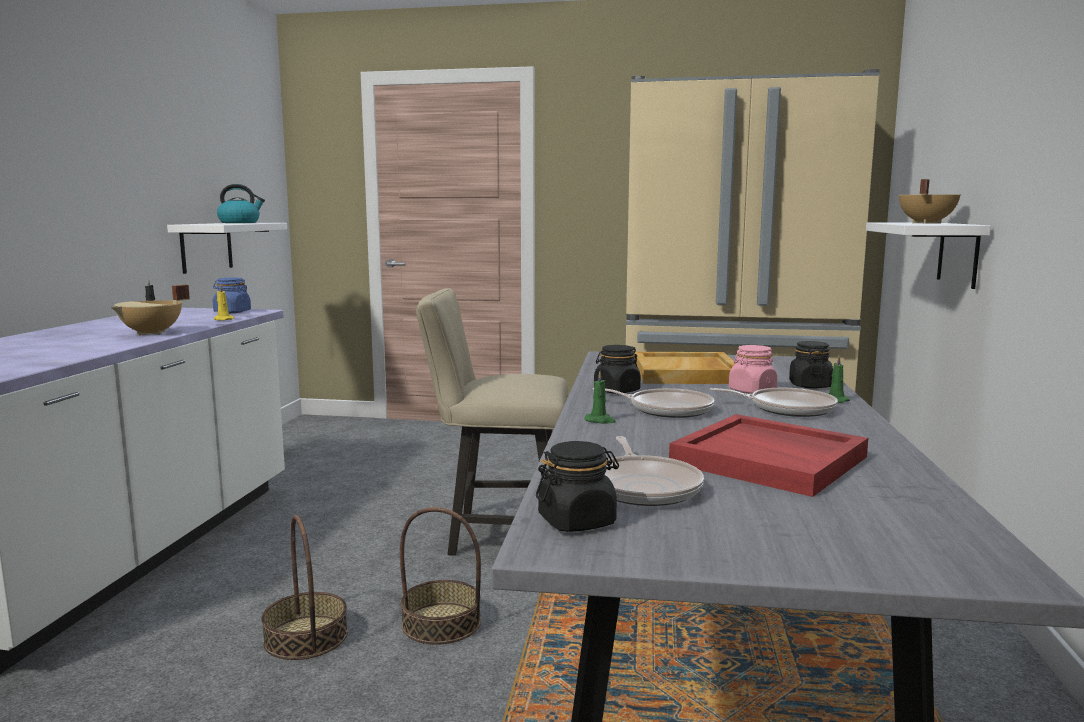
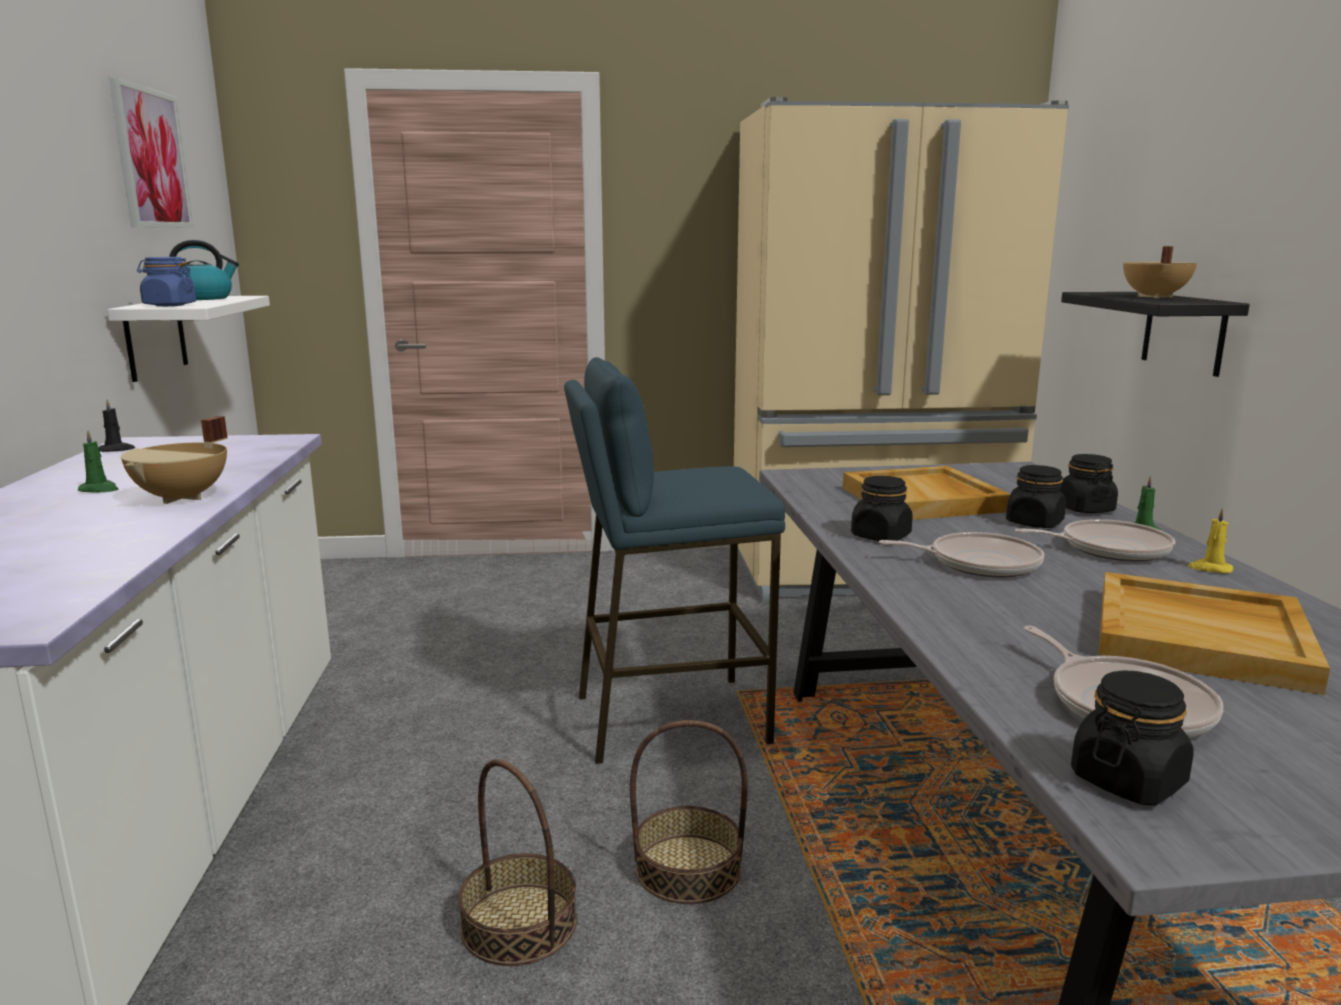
camera: 15 degrees left, 5 degrees up
blue jar [213,278,251,313] -> blue jar moved to [137,257,196,306]
yellow candle [213,285,234,321] -> yellow candle moved to [1188,508,1234,573]
beige chair [416,288,568,556] -> blue stool [564,357,785,764]
green candle [584,371,616,424] -> green candle moved to [78,430,118,493]
red tray [669,414,868,497] -> beige tray [1099,572,1330,695]
pink jar [729,345,777,394] -> black jar [1006,465,1066,528]
white shelf [866,222,991,289] -> black shelf [1061,292,1250,377]
none -> picture [109,77,194,228]

